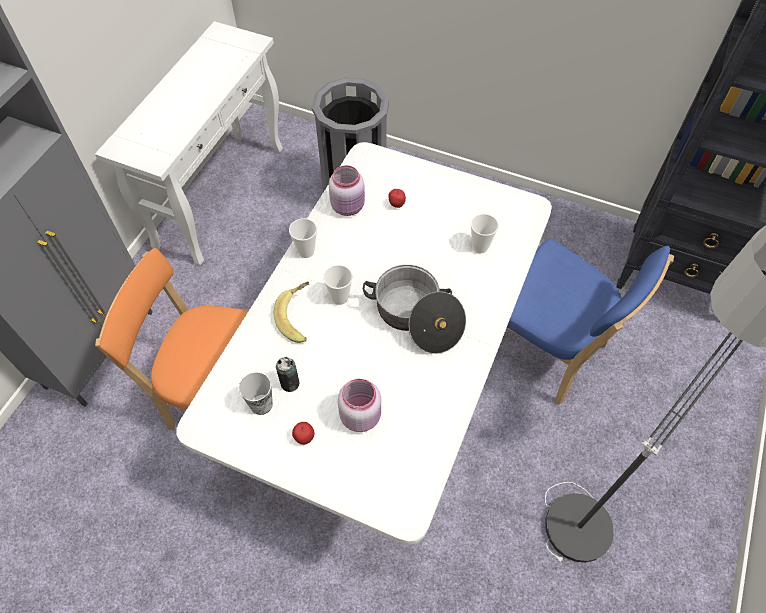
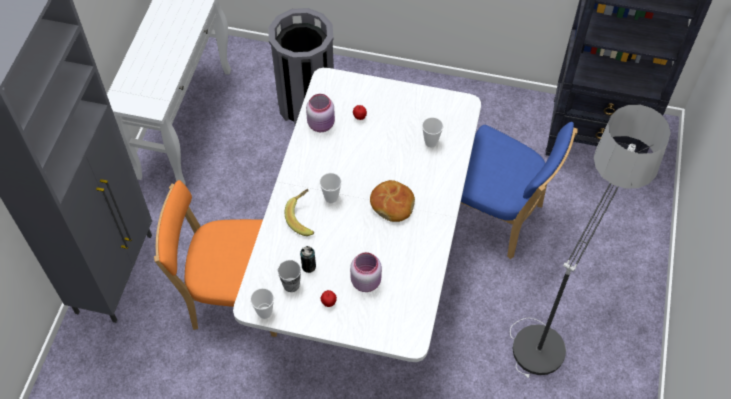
camera: 10 degrees left, 0 degrees up
cup [289,218,317,258] -> cup moved to [250,288,274,319]
cooking pot [363,265,466,354] -> bread [370,180,415,222]

